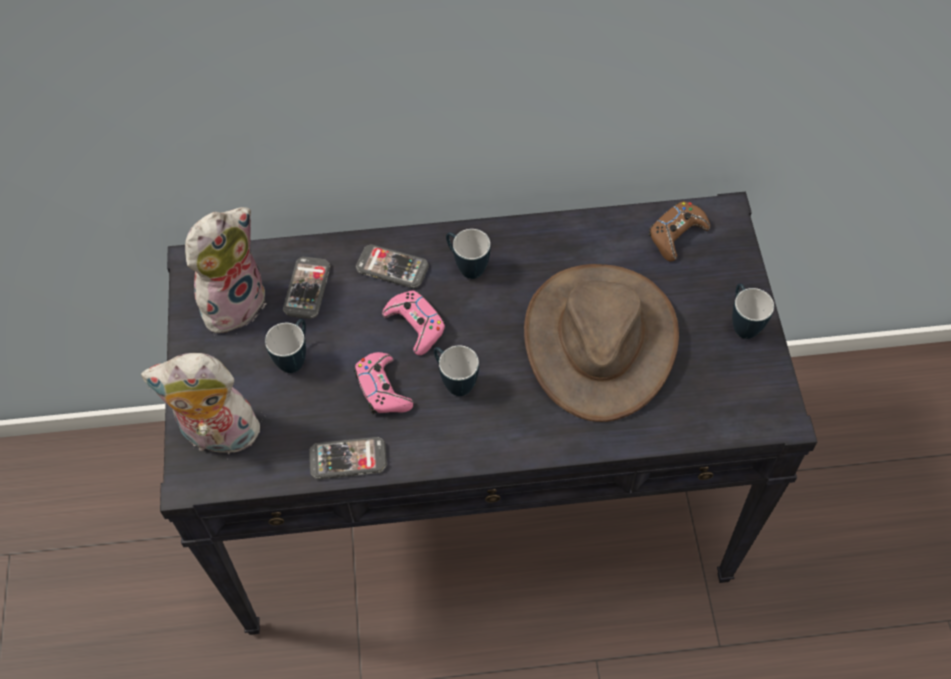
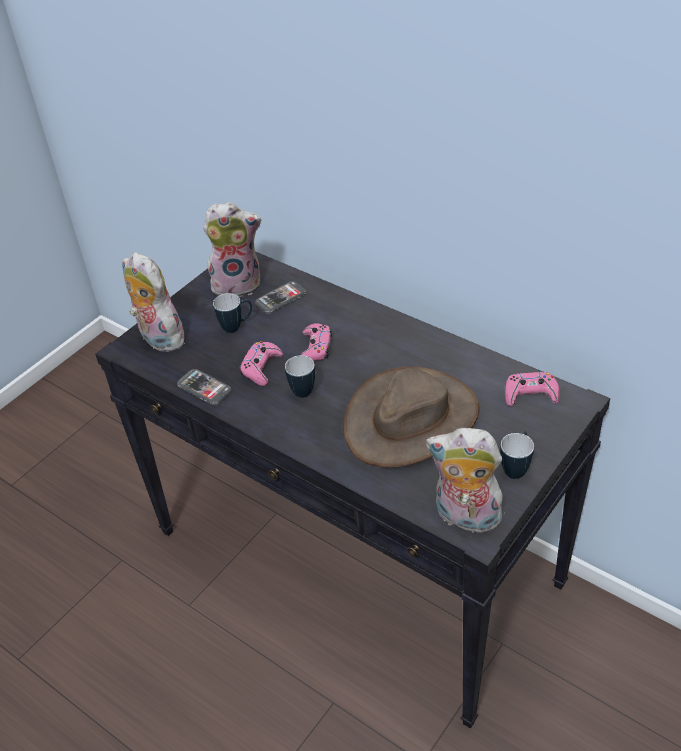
camera: 45 degrees right, 15 degrees down
phone [356,244,429,288] -> none
mug [446,229,491,279] -> none
brown game controller [648,201,710,262] -> pink game controller [505,372,560,406]
none -> plush toy [426,428,506,537]

